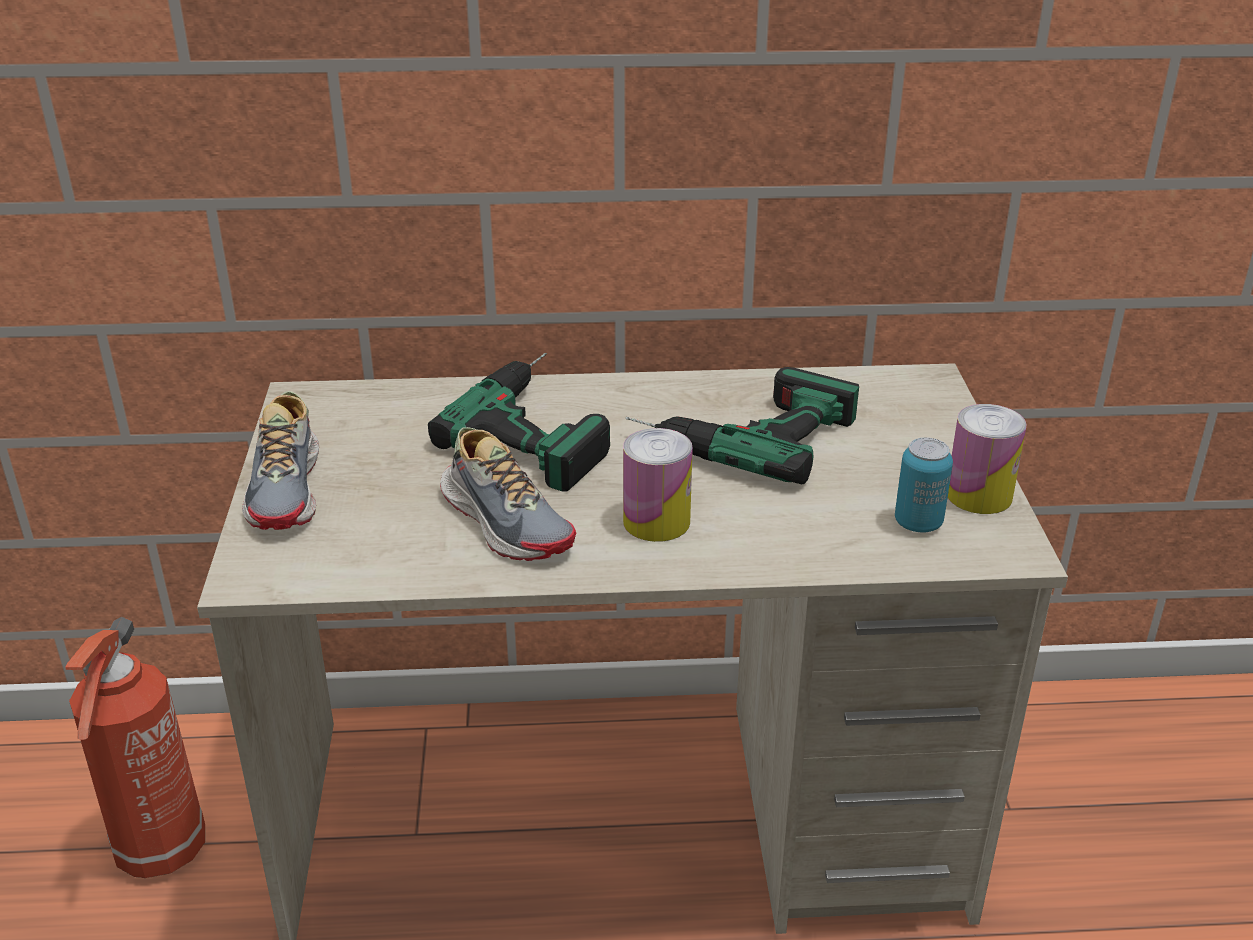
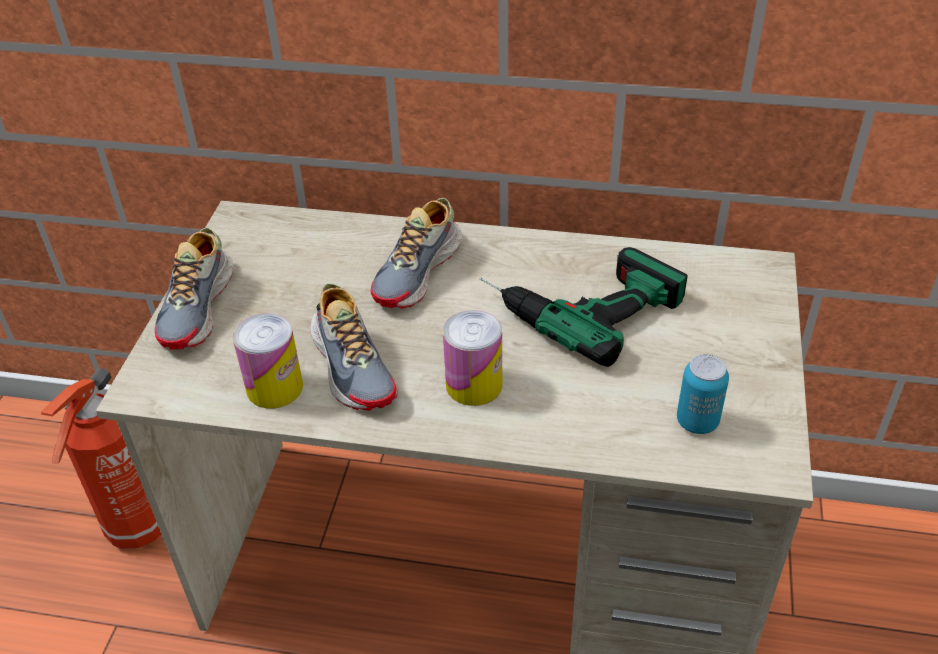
camera: 15 degrees right, 10 degrees up
power drill [428,353,610,492] -> shoe [370,198,462,309]
can [948,404,1026,514] -> can moved to [233,313,303,409]

